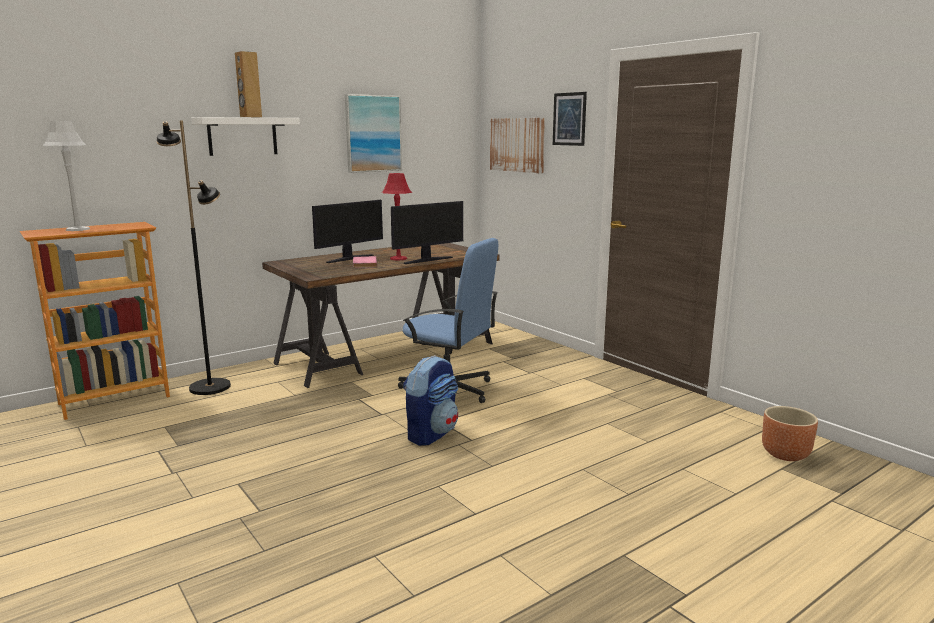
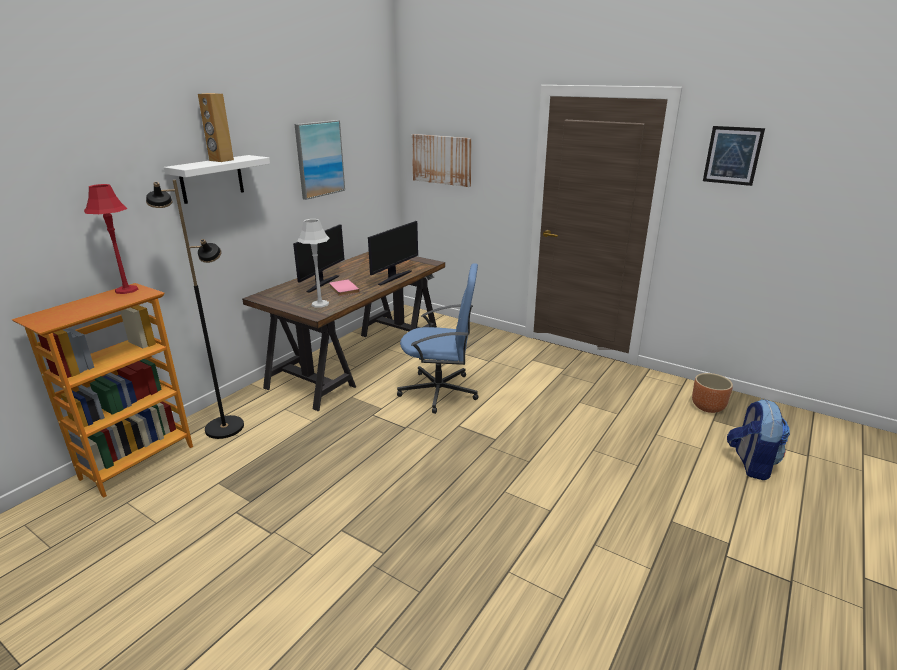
camera: 20 degrees left, 10 degrees up
grey table lamp [43,121,90,231] -> grey table lamp moved to [297,219,329,308]
red table lamp [382,173,412,261] -> red table lamp moved to [84,184,139,294]
backpack [403,355,458,446] -> backpack moved to [727,399,790,480]
picture [553,92,587,146] -> picture moved to [703,126,765,186]

